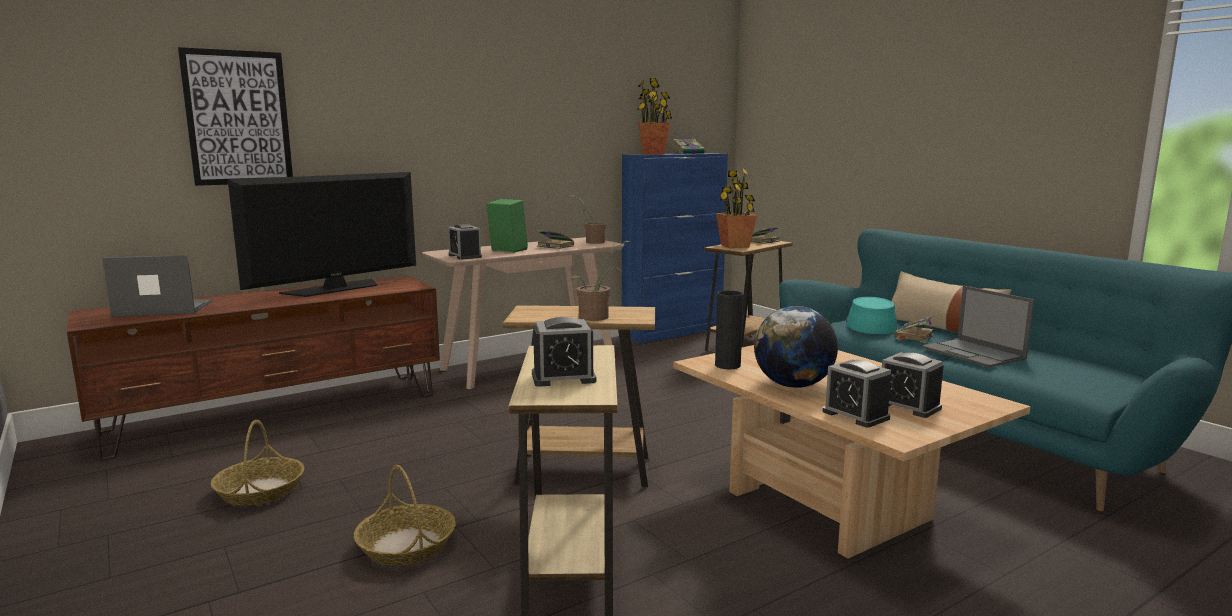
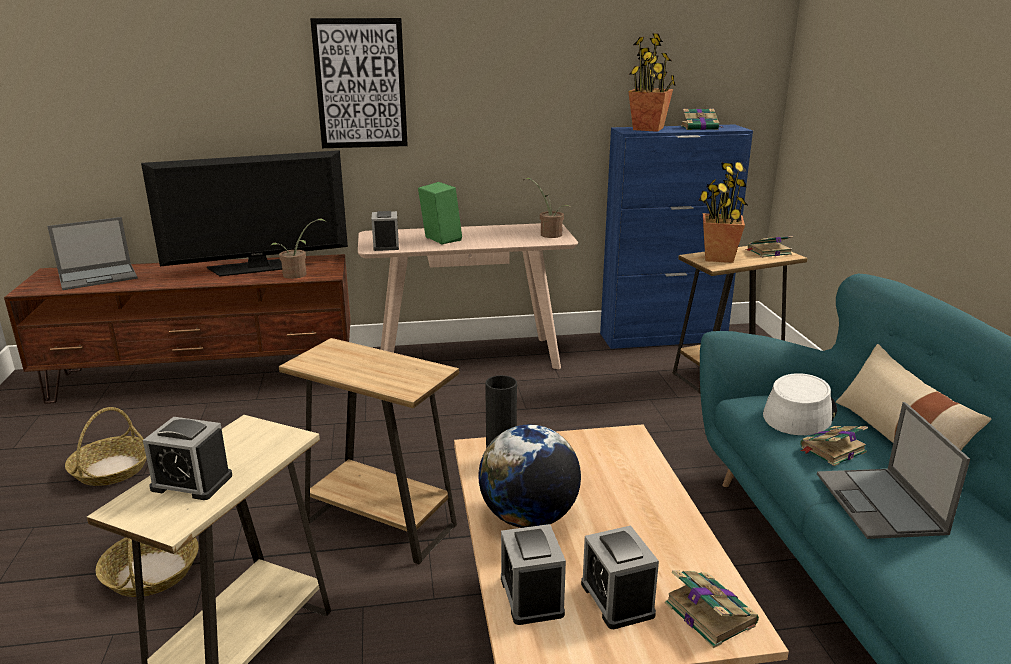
camera: 25 degrees right, 10 degrees up
laptop [102,255,212,317] -> laptop turned 135 degrees clockwise [47,217,138,290]
picture [178,47,293,186] -> picture moved to [310,18,408,148]
book [537,230,574,249] -> book moved to [665,570,759,648]
potted plant [572,241,635,321] -> potted plant moved to [270,219,326,279]
turquoise hat [846,297,897,334] -> grey hat [763,373,837,435]

